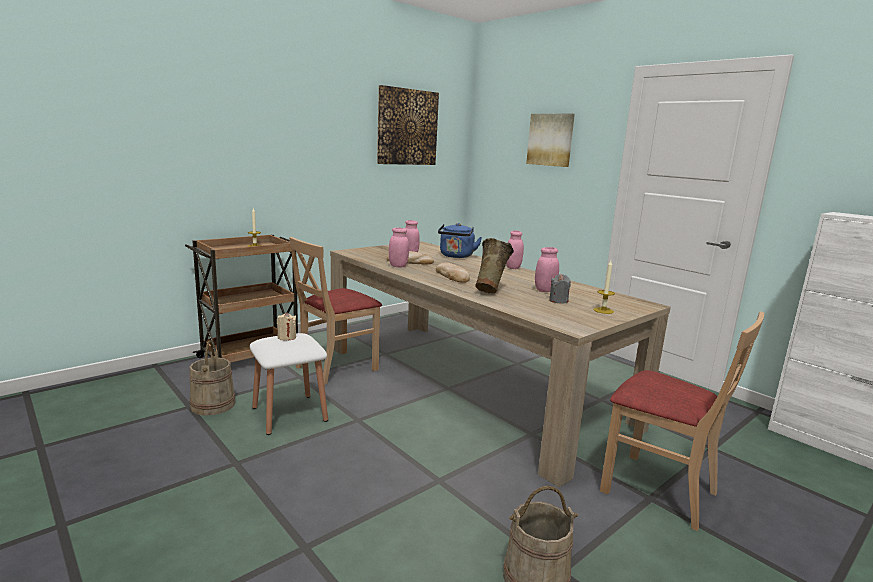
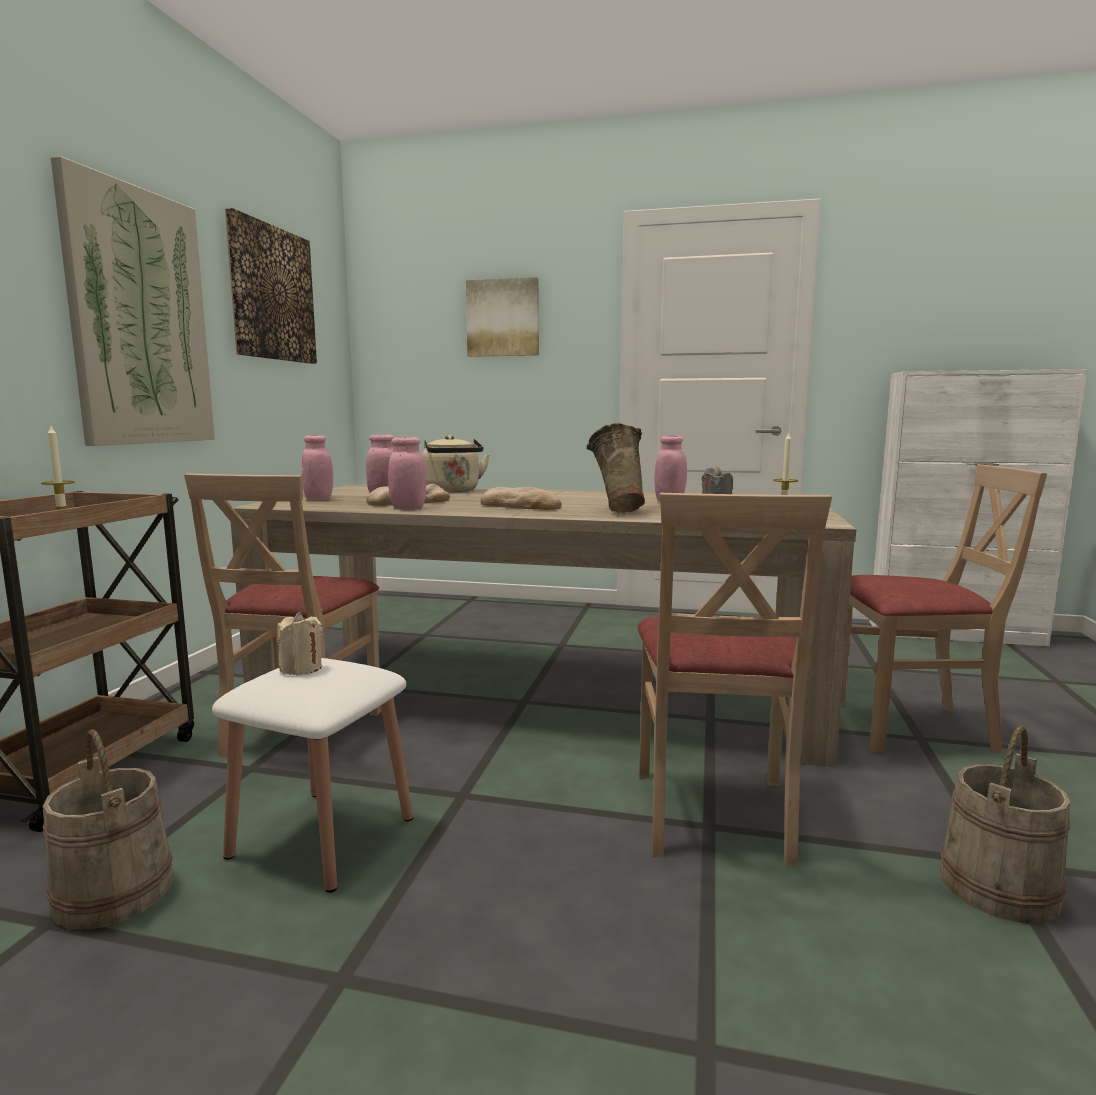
camera: 35 degrees left, 5 degrees down
blue kettle [438,223,482,258] -> beige kettle [422,435,490,493]
pink jar [506,230,524,269] -> pink jar moved to [302,435,333,501]
none -> picture [51,156,215,446]
none -> beige chair [638,493,832,866]

